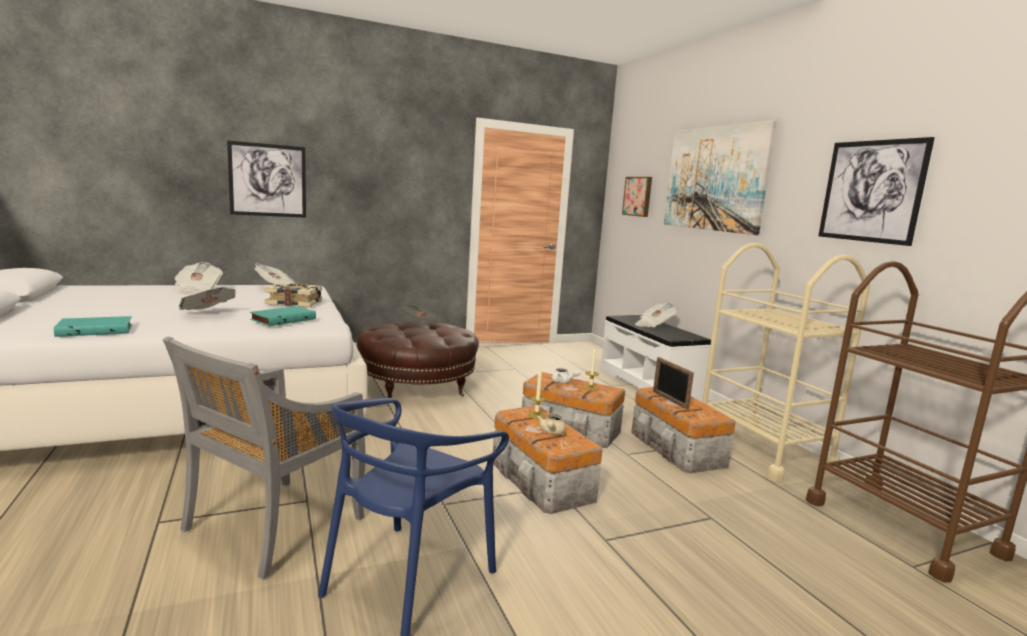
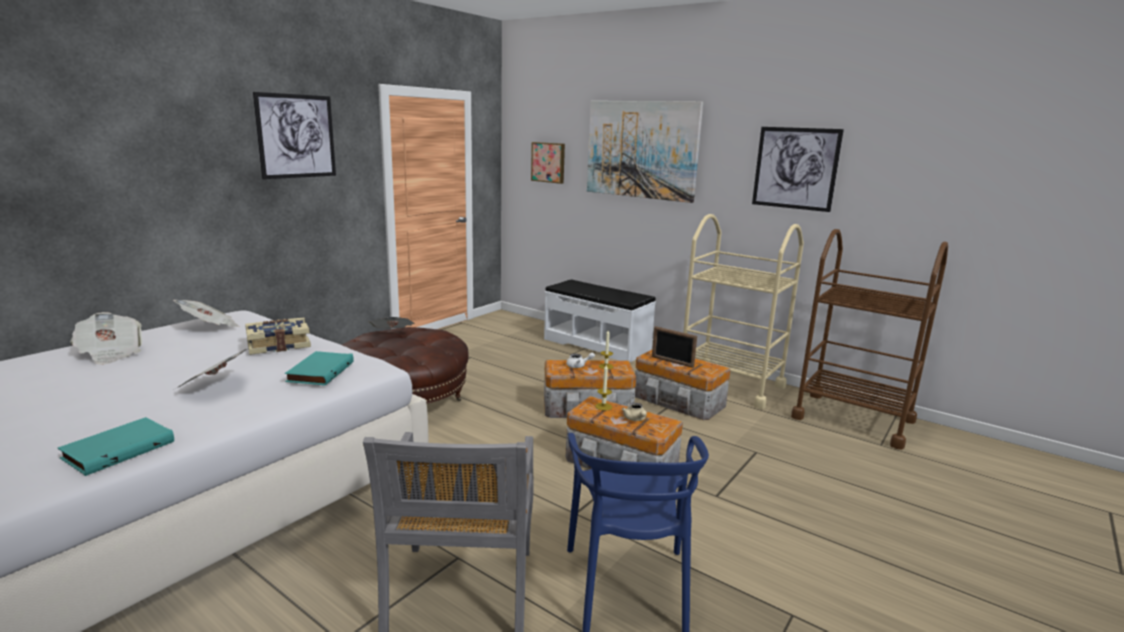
camera: 30 degrees left, 5 degrees up
picture [227,141,306,218] -> picture moved to [253,92,336,179]
newspaper [635,303,677,327] -> none

